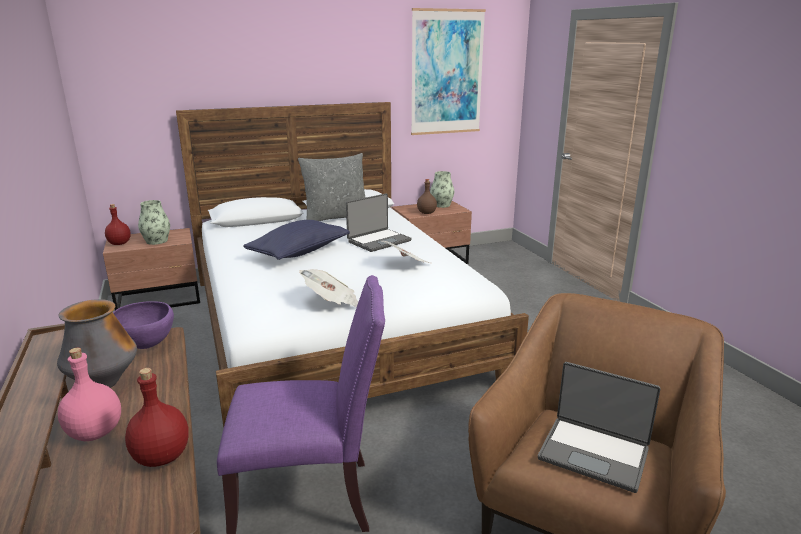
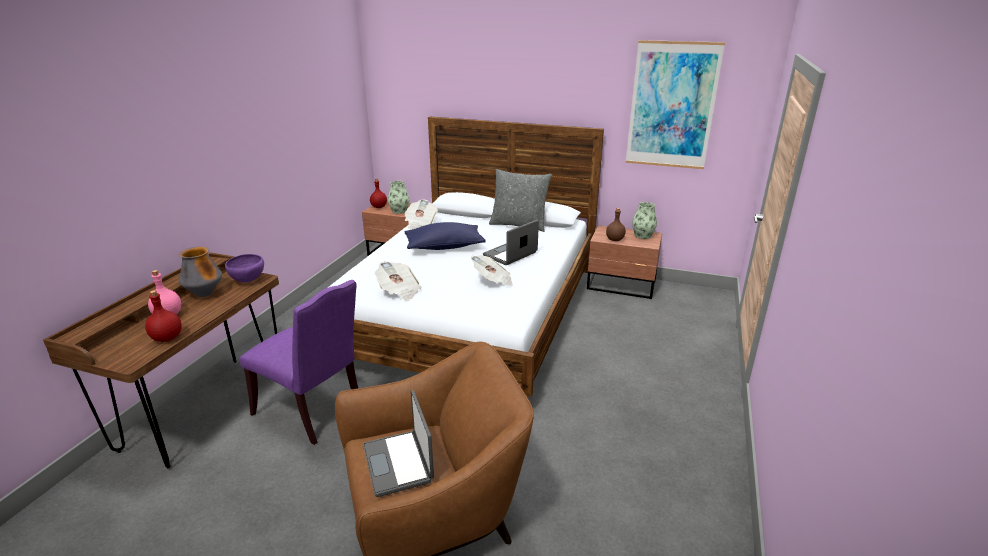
camera: 40 degrees right, 5 degrees up
laptop [346,193,412,252] -> laptop turned 135 degrees clockwise [483,220,539,265]
none -> newspaper [404,199,438,230]

